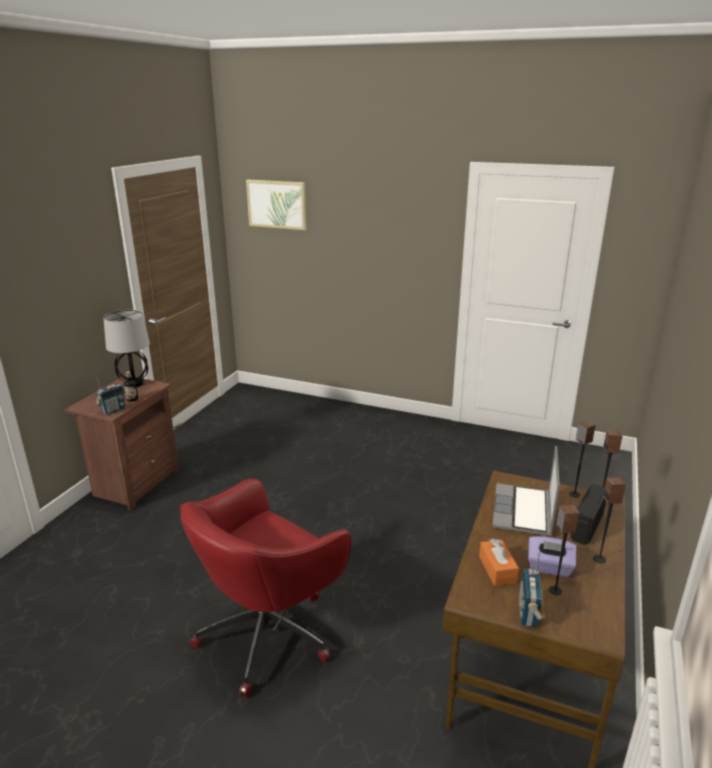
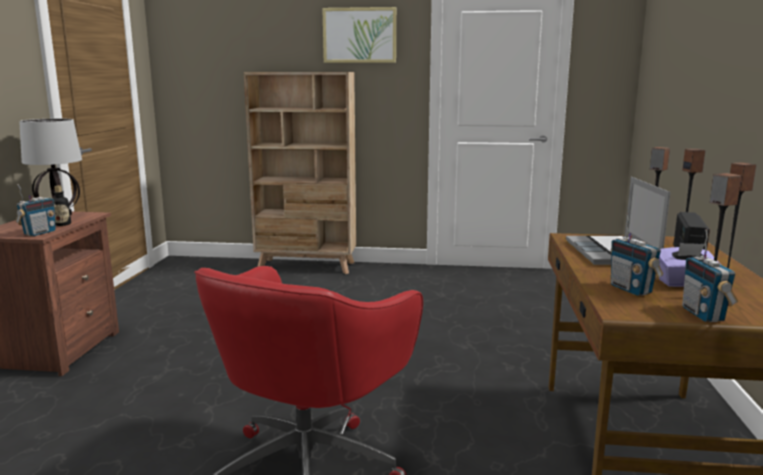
camera: 15 degrees left, 10 degrees down
picture [246,180,306,230] -> picture moved to [322,7,396,63]
orange tissue box [479,539,519,586] -> radio [611,213,663,296]
none -> beige bookcase [244,72,356,274]

